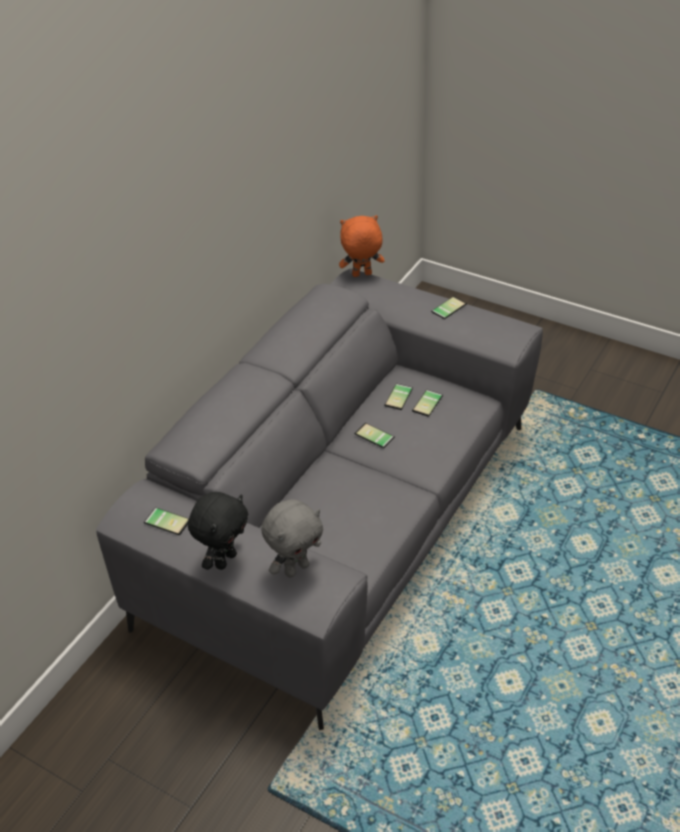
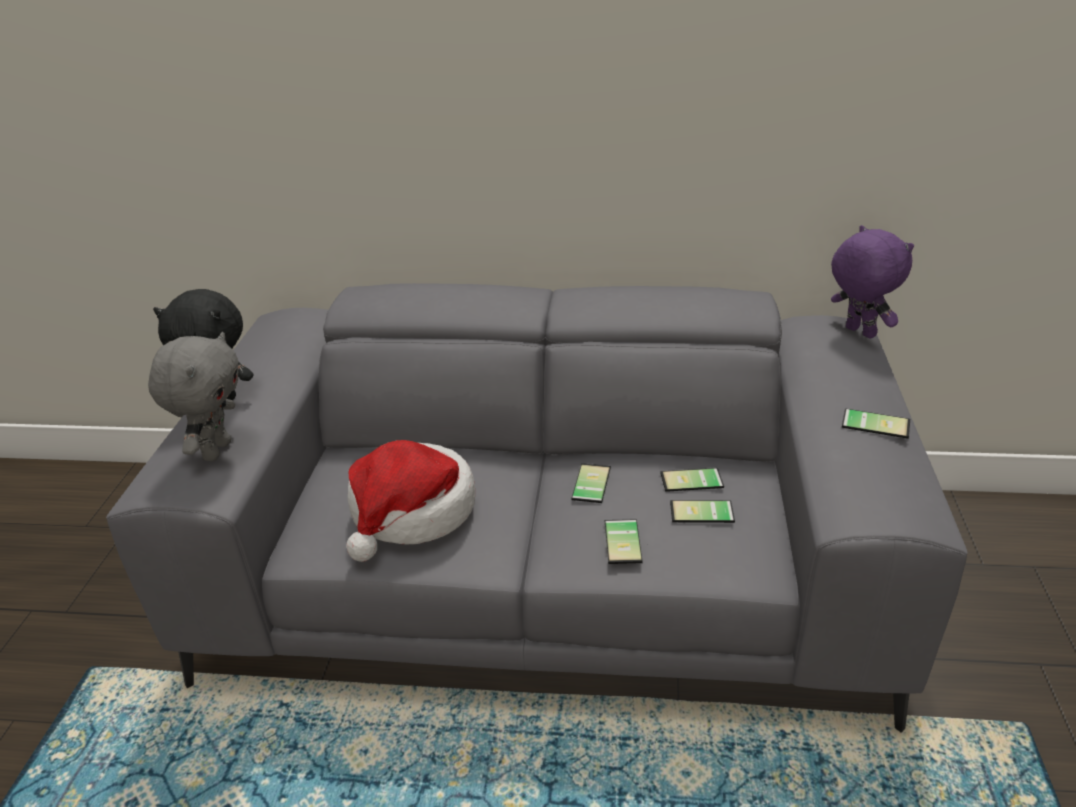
camera: 65 degrees right, 10 degrees down
phone [144,507,189,535] -> phone moved to [605,519,643,564]
grey plush toy [261,499,323,577] -> grey plush toy turned 105 degrees counterclockwise [148,332,239,461]
orange plush toy [339,215,384,277] -> purple plush toy [831,225,914,339]
none -> hat [346,440,475,562]

